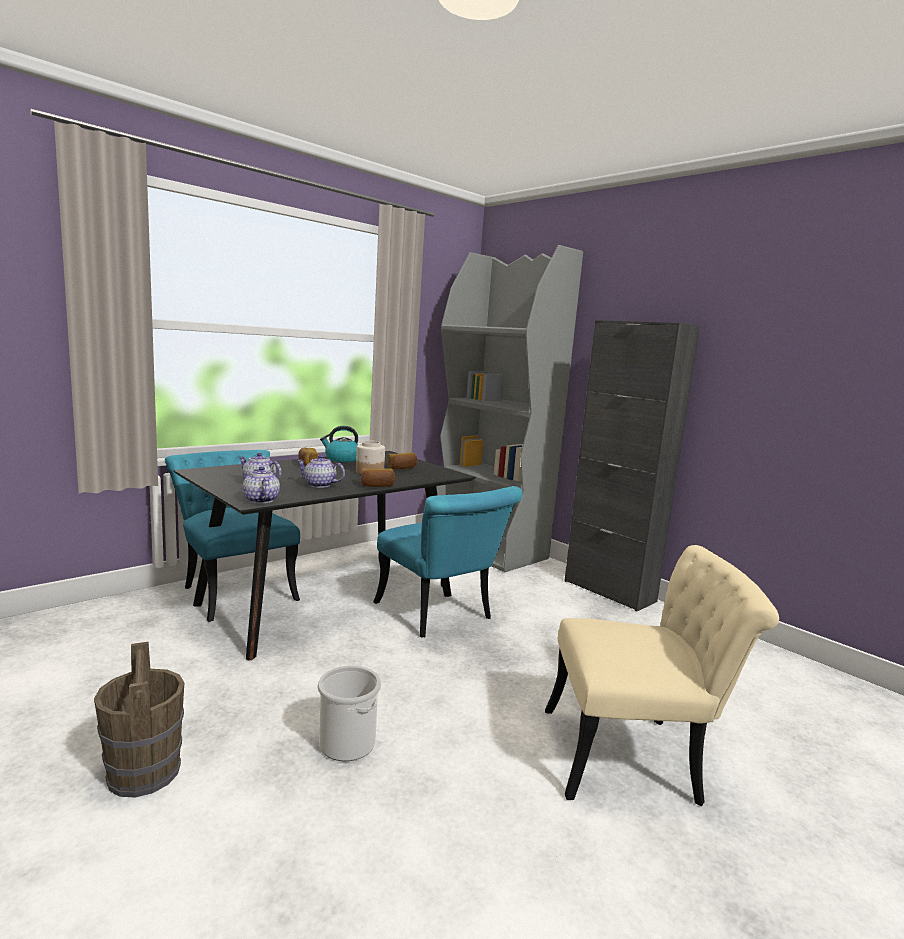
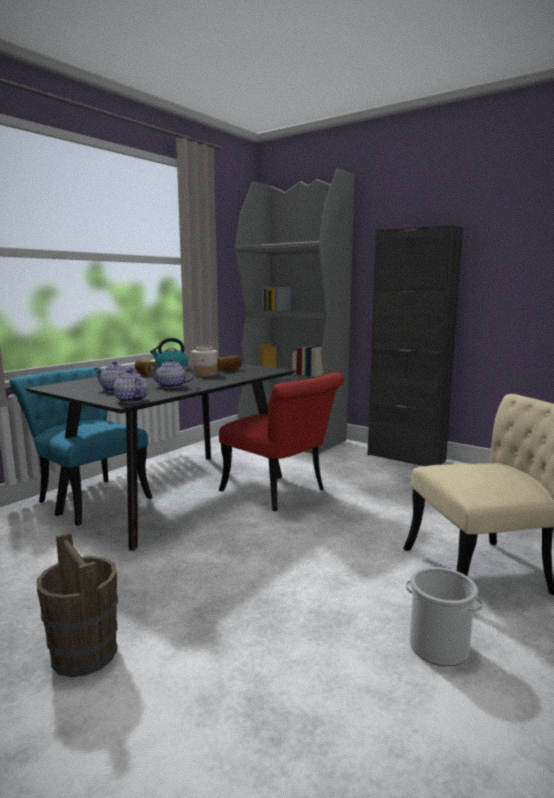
camera: 10 degrees left, 0 degrees up
bucket [318,665,381,761] -> bucket moved to [406,567,482,666]
bread [361,468,395,487] -> none
turquoise chair [373,486,523,637] -> red chair [219,372,344,511]

